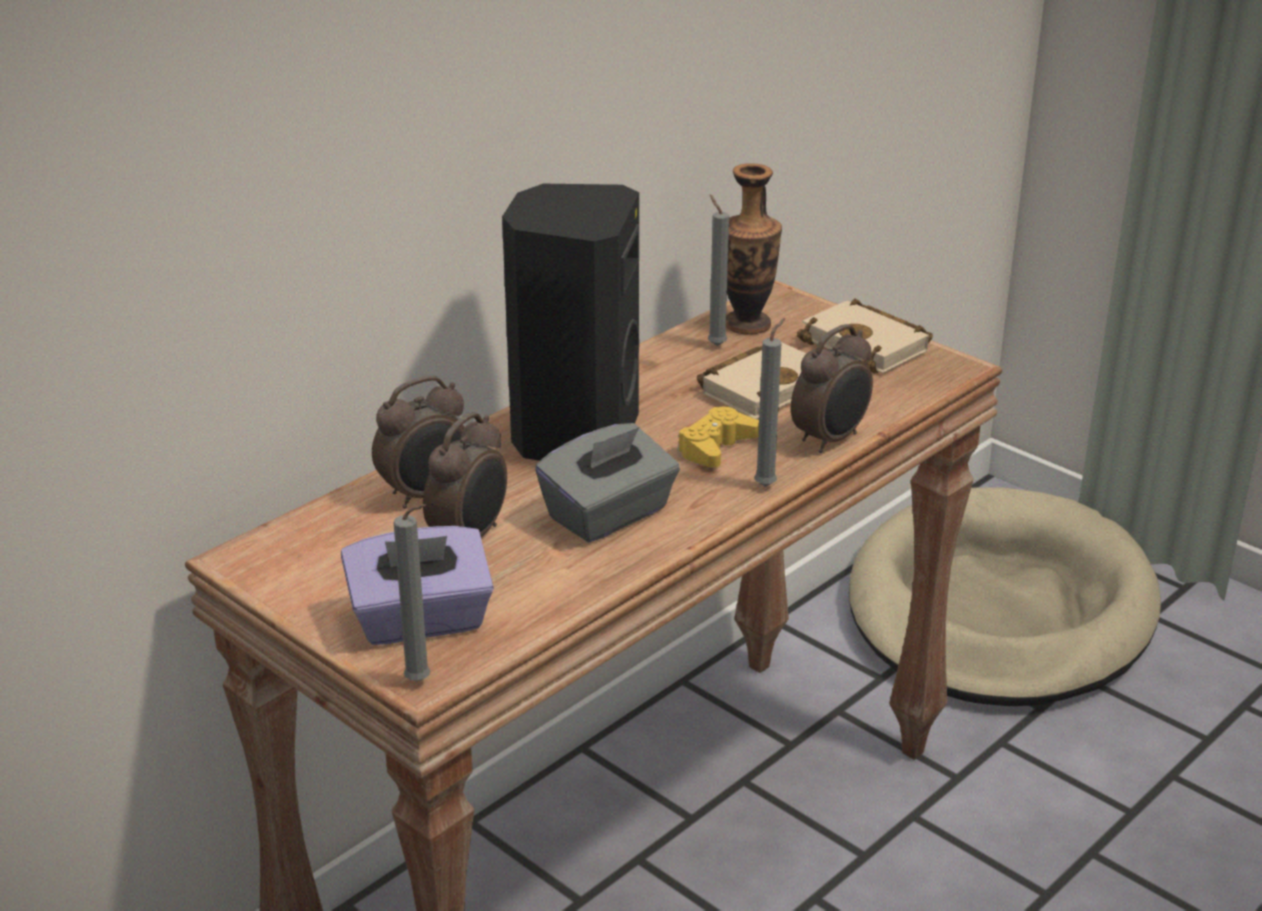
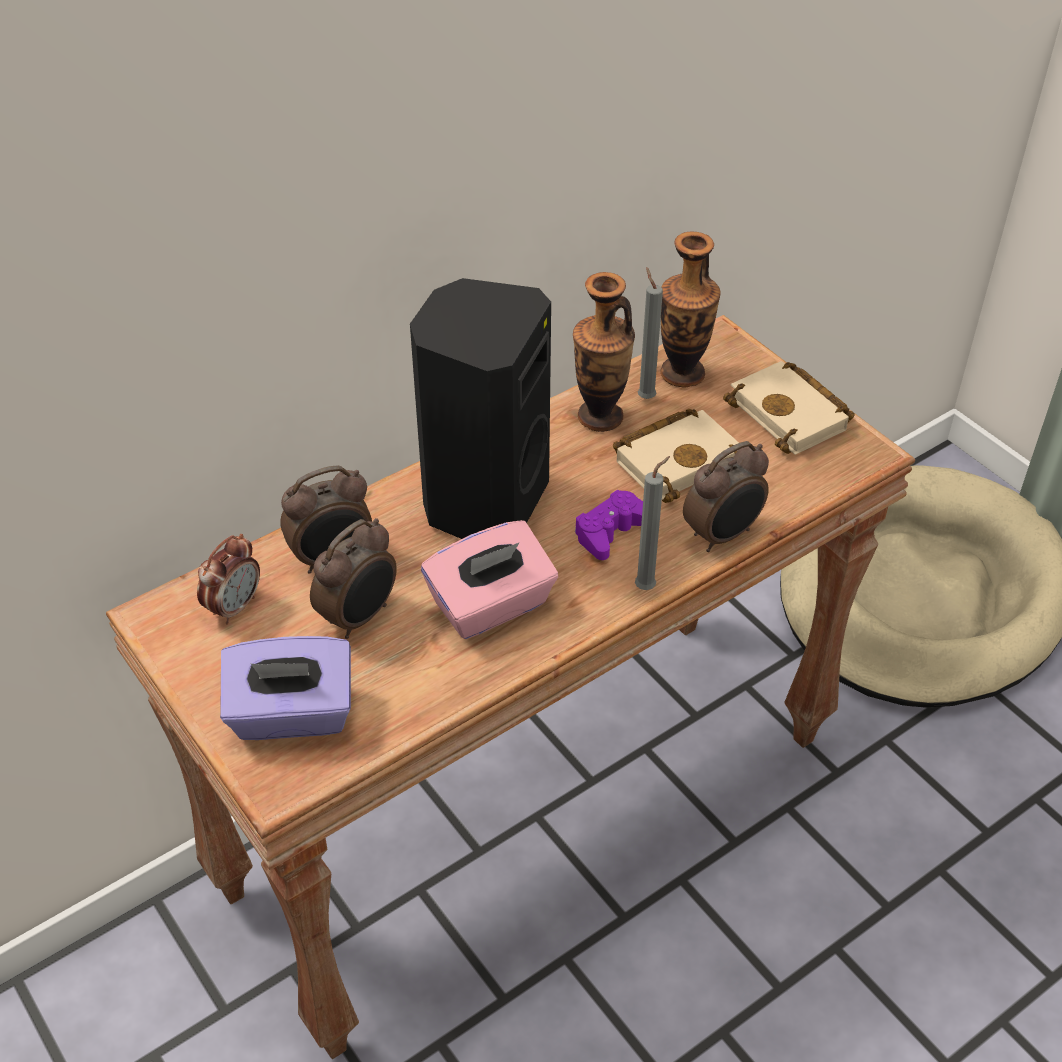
camera: 10 degrees right, 15 degrees up
grey candle [393,504,430,682] -> none
grey tissue box [535,423,680,542] -> pink tissue box [421,520,558,639]
yellow game controller [678,406,759,468] -> purple game controller [575,490,643,560]
none -> alarm clock [197,534,260,624]
none -> vase [573,272,635,432]

